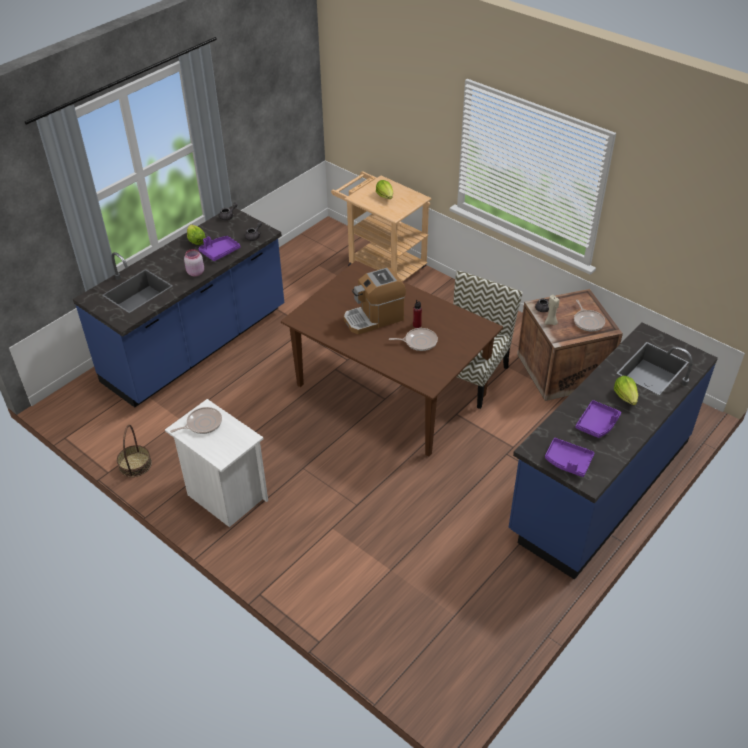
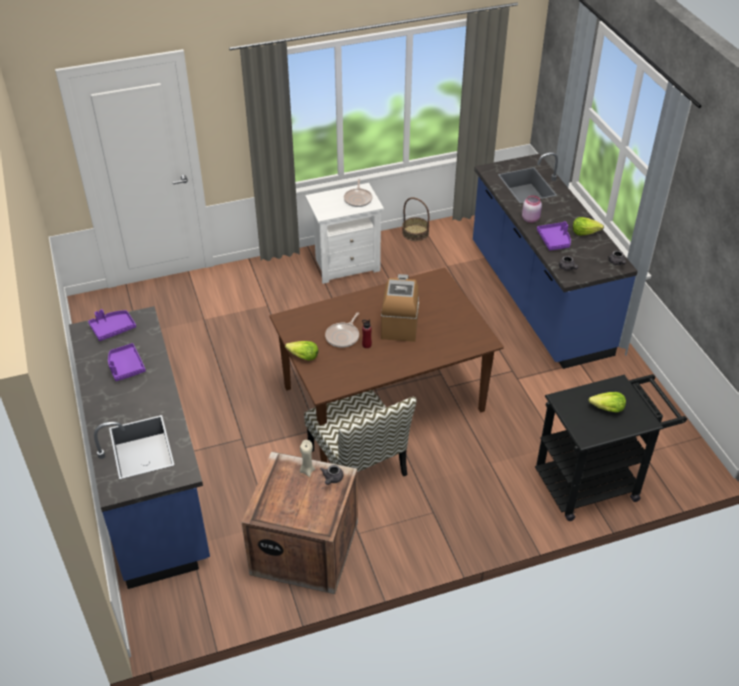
camera: 120 degrees right, 0 degrees up
beige cart [331,171,432,281] -> black cart [535,374,687,521]
frying pan [574,300,605,331] -> none
lettuce [614,376,638,405] -> lettuce moved to [285,341,319,361]

